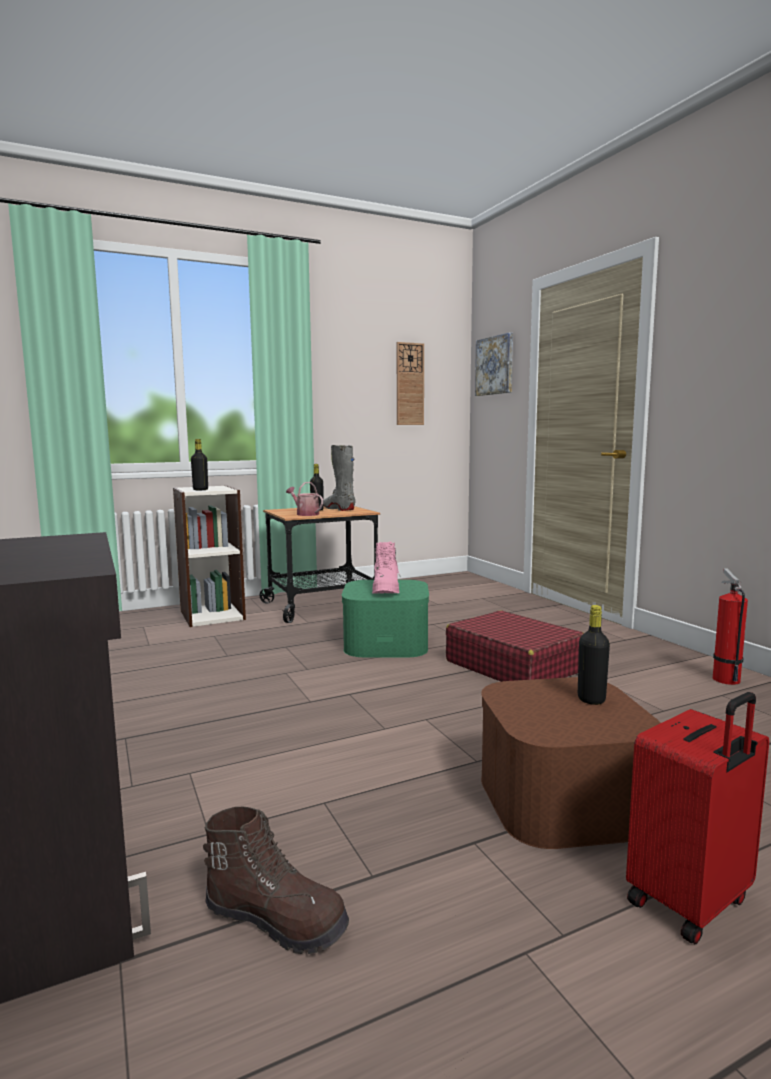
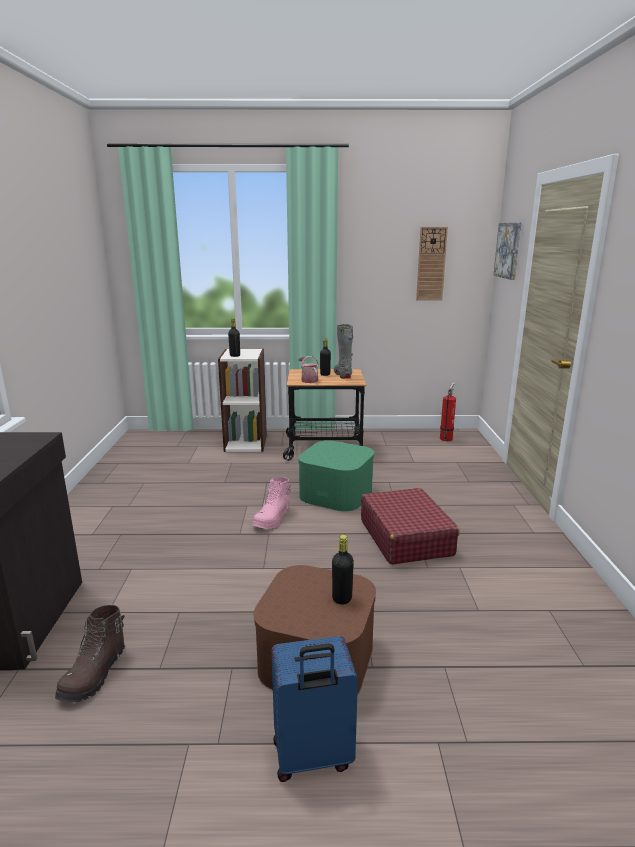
camera: 25 degrees right, 10 degrees up
brown boot [203,807,349,954] -> brown boot turned 60 degrees clockwise [55,605,125,702]
pink boot [372,542,401,594] -> pink boot moved to [252,477,292,529]
red suitcase [626,692,769,944] -> blue suitcase [271,636,358,782]
fire extinguisher [713,569,748,685] -> fire extinguisher moved to [440,383,456,441]

